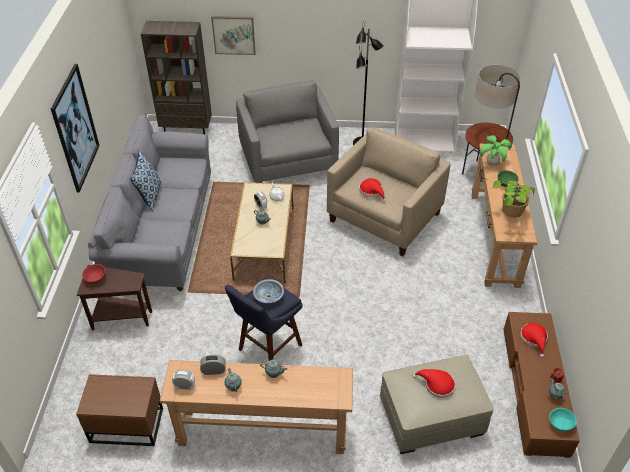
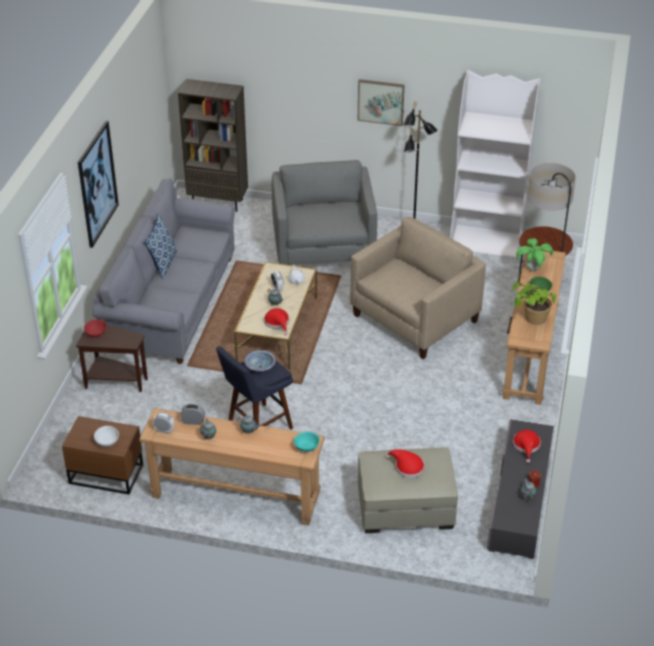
camera: 10 degrees right, 5 degrees down
picture [211,16,256,55] -> picture moved to [358,79,405,126]
red hat [359,178,386,202] -> red hat moved to [264,308,289,335]
brown tv stand [503,312,580,458] -> grey tv stand [487,419,554,559]
turquoise bowl [549,408,577,431] -> turquoise bowl moved to [294,432,320,452]
none -> white bowl [94,426,119,447]

